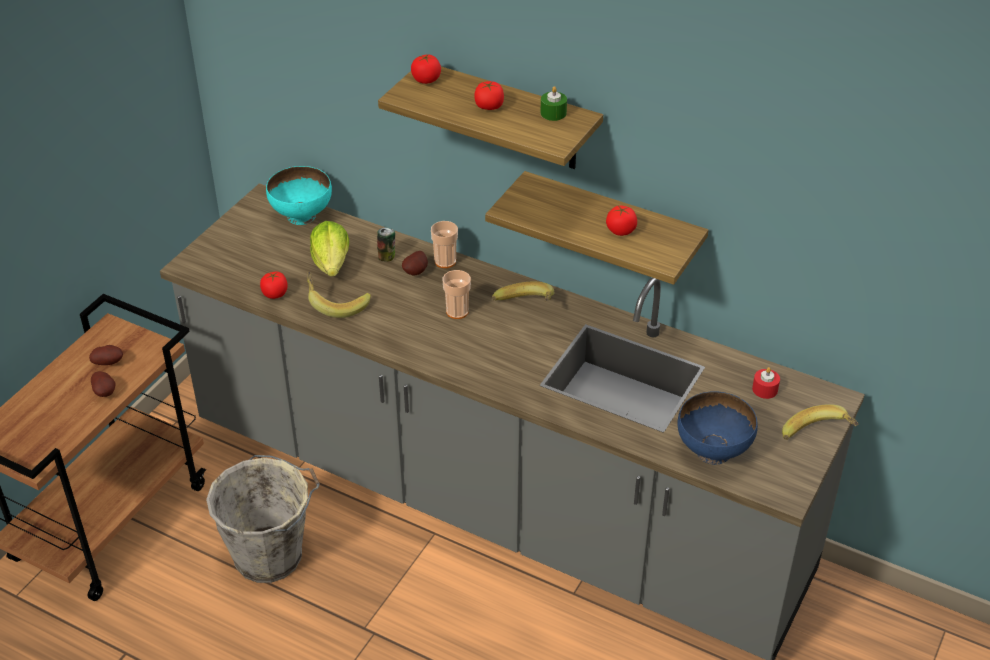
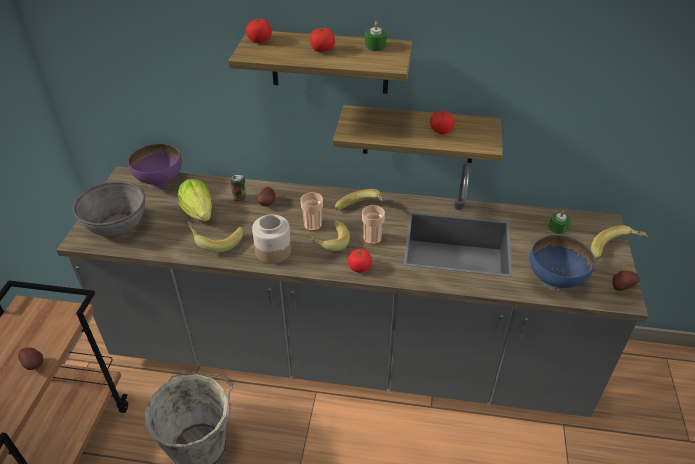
camera: 20 degrees left, 0 degrees up
potato [89,345,123,365] -> potato moved to [612,271,640,291]
tomato [260,272,287,299] -> tomato moved to [348,249,372,273]
turquoise bowl [266,166,332,225] -> purple bowl [128,143,182,190]
cup [431,221,458,268] -> cup moved to [362,205,385,245]
red candle [752,367,780,399] -> green candle [548,210,571,234]
none -> grey bowl [73,181,145,237]
none -> jar [252,214,291,264]
none -> banana [306,220,350,251]

